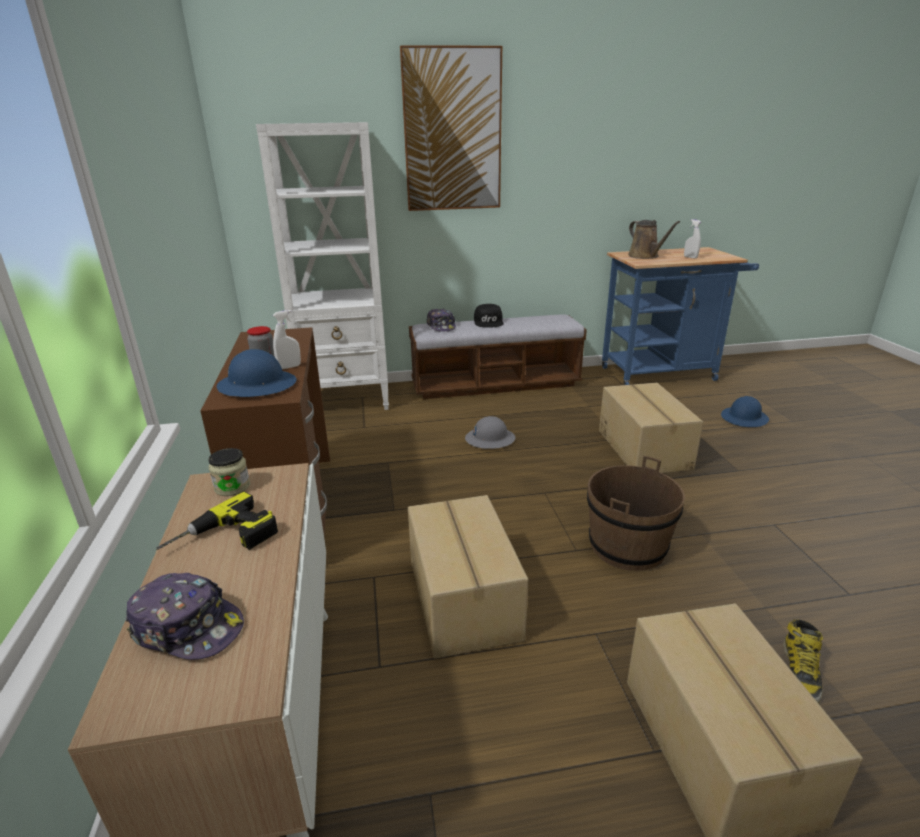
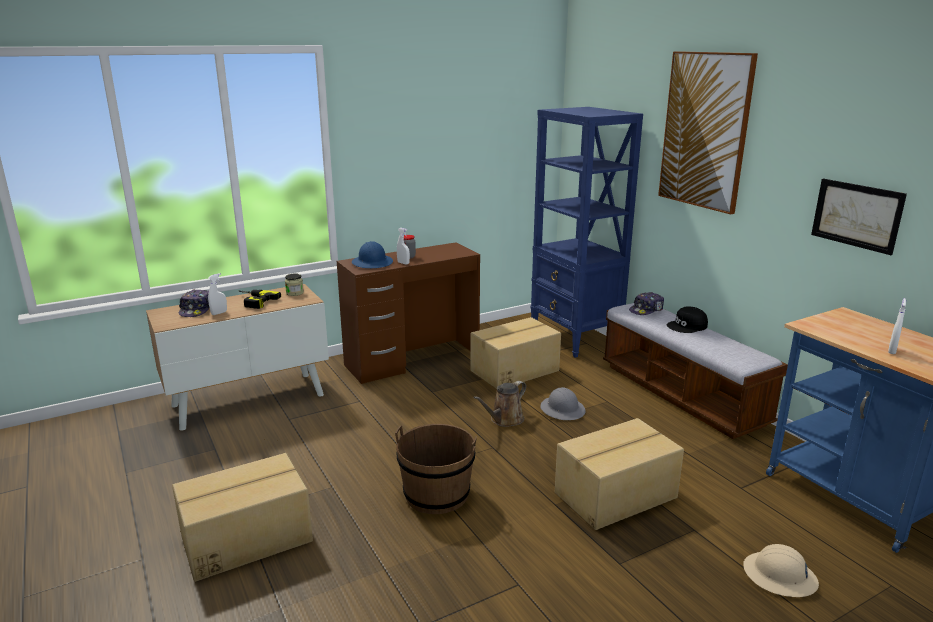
camera: 70 degrees right, 5 degrees down
white bookcase [256,122,389,410] -> blue bookcase [530,107,643,358]
cardboard box [408,495,528,659] -> cardboard box moved to [471,317,561,389]
brown watering can [628,220,680,259] -> brown watering can moved to [473,381,526,427]
blue hard hat [721,396,769,427] -> beige hard hat [743,544,819,597]
boot [783,619,823,704] -> none
none -> white spray bottle [208,274,227,315]
none -> picture [811,178,907,255]

